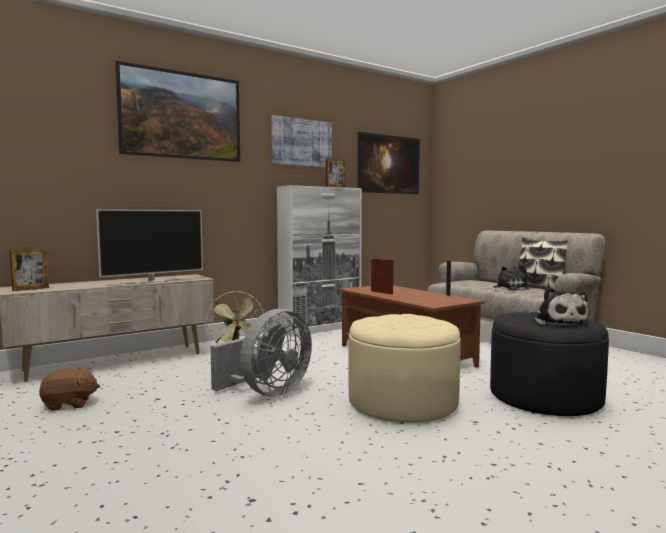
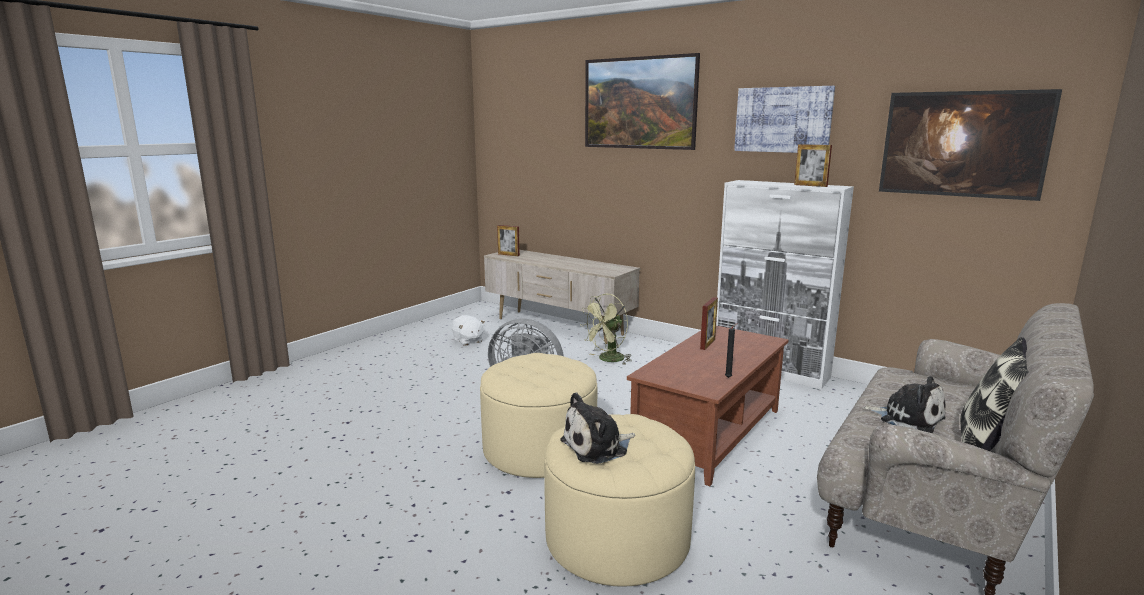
camera: 70 degrees right, 10 degrees up
brown plush toy [39,368,100,411] -> white plush toy [452,315,485,346]
television [96,209,203,284] -> none
black ottoman [490,312,609,416] -> beige ottoman [544,414,695,587]

